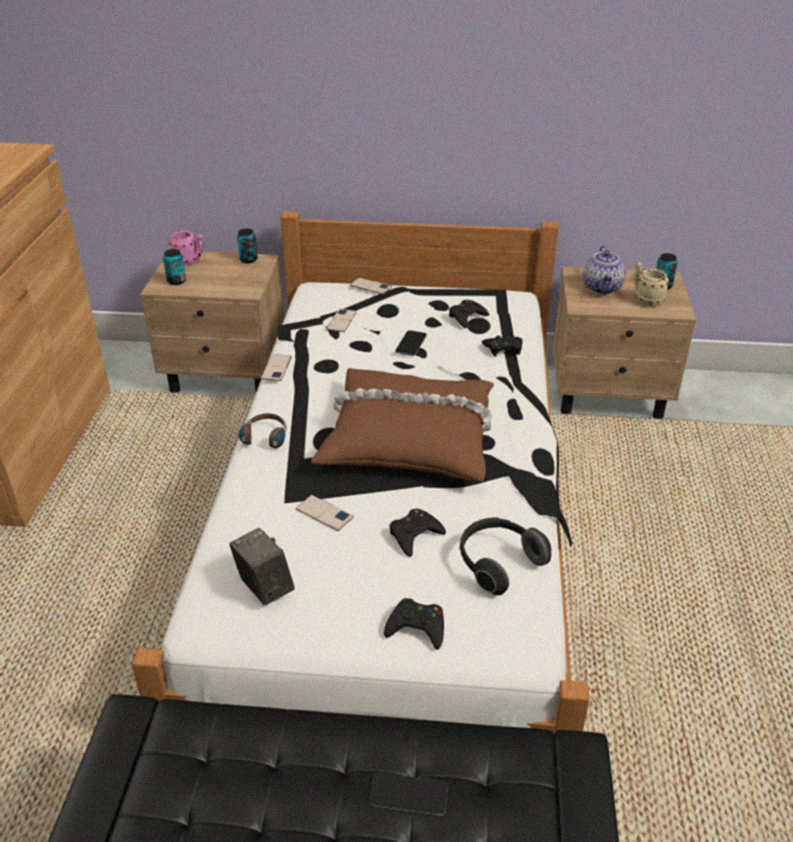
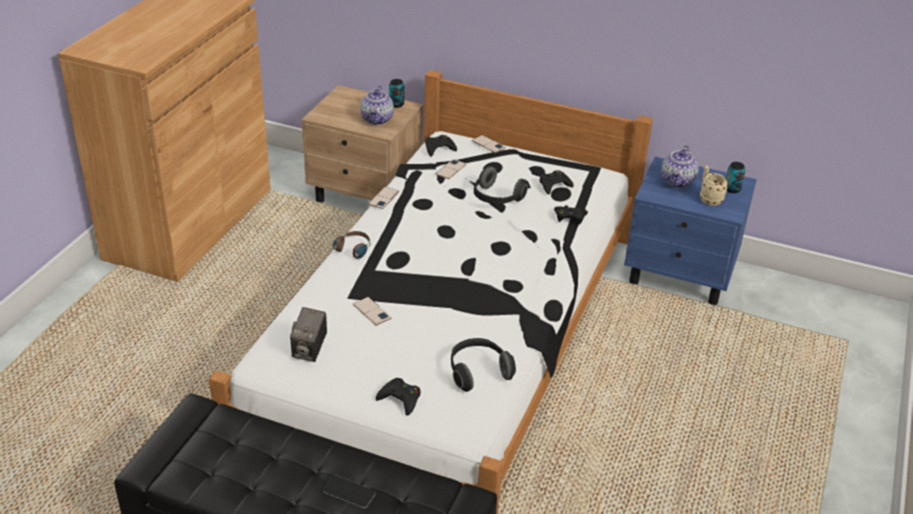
camera: 15 degrees right, 0 degrees up
can [163,249,186,285] -> none
pink mug [169,231,203,265] -> none
camera [229,528,295,606] -> camera turned 150 degrees counterclockwise [290,307,327,362]
brown pillow [311,368,494,482] -> none
black game controller [389,509,446,557] -> black game controller moved to [425,135,457,157]
phone [395,330,427,356] -> headphones [474,166,528,205]
beige nightstand [553,267,697,419] -> blue nightstand [624,156,757,305]
none -> teapot [360,85,394,125]

